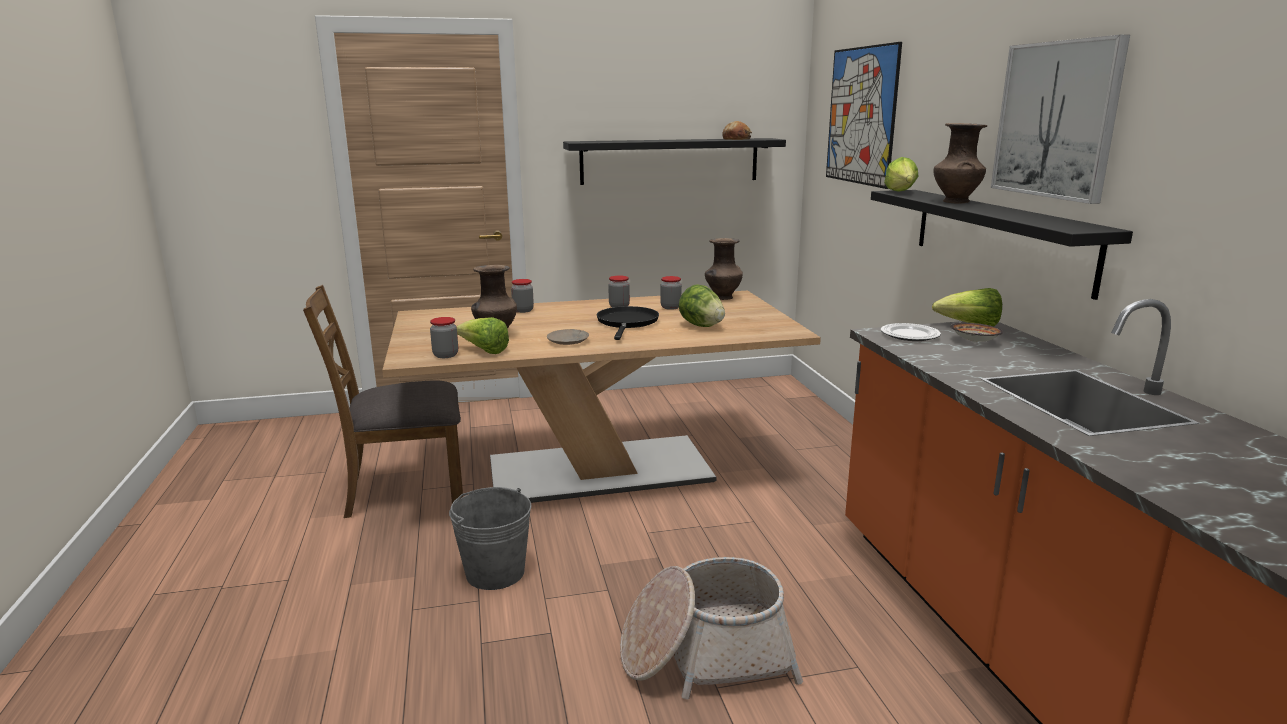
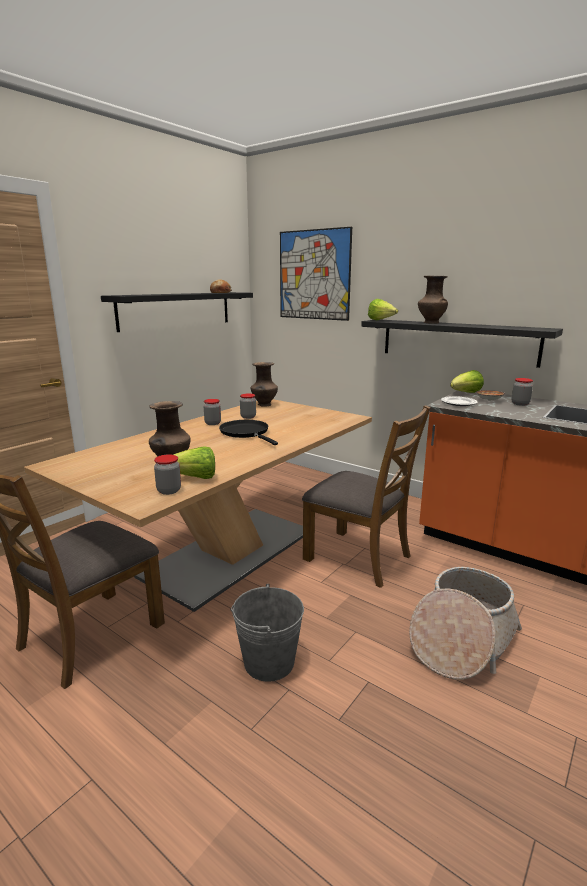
camera: 40 degrees left, 0 degrees up
jar [511,279,534,313] -> jar moved to [512,378,533,406]
beige plate [547,329,589,345] -> none
lettuce [679,284,725,327] -> none
picture [991,35,1130,204] -> none
none -> brown chair [302,405,431,588]

